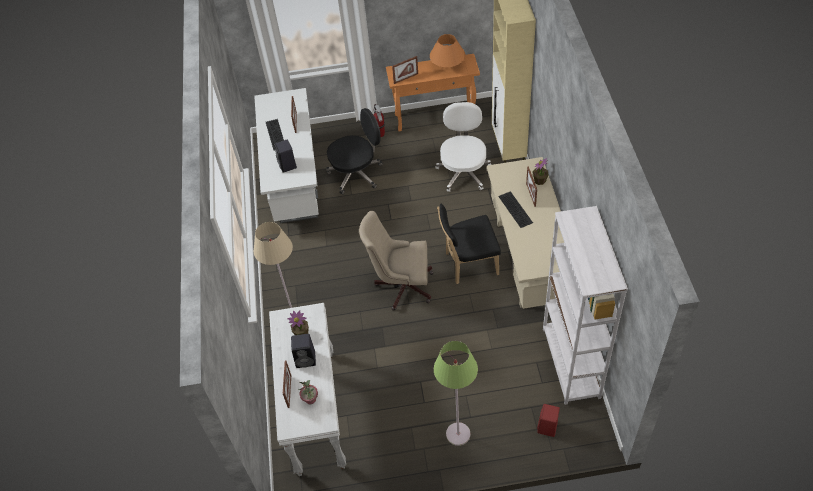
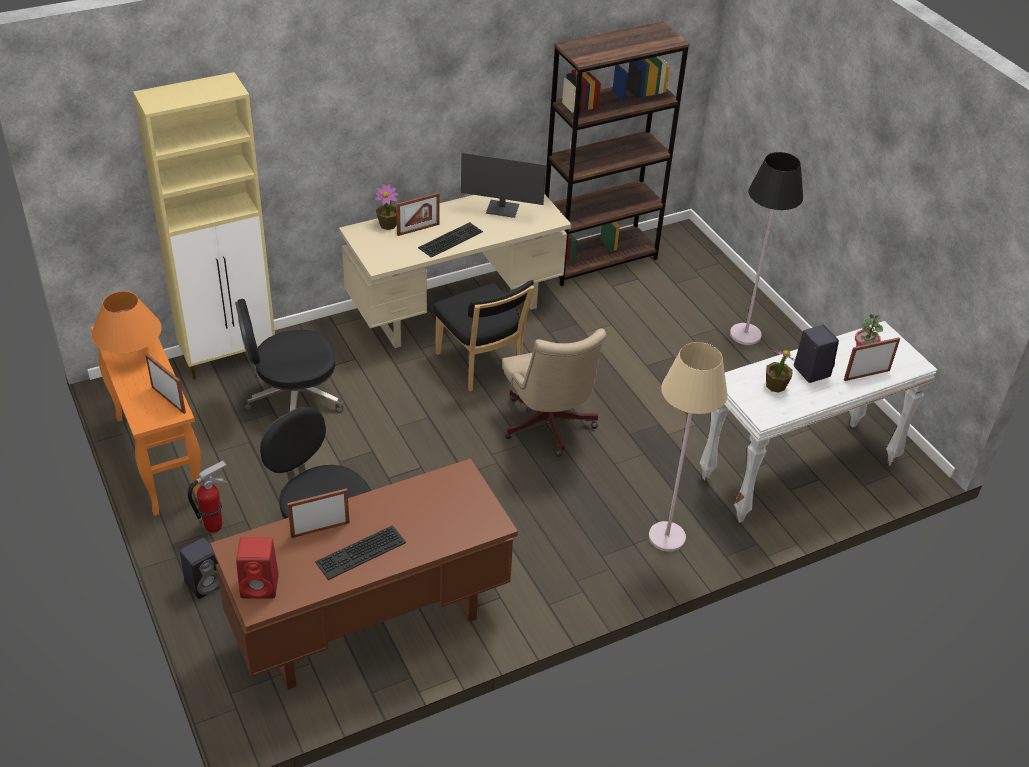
camera: 115 degrees left, 10 degrees down
white desk [254,88,319,224] -> brown desk [211,459,518,690]
black speaker [274,139,297,173] -> black speaker moved to [180,538,220,599]
green floor lamp [434,341,478,446] -> black floor lamp [730,152,803,345]
white office chair [435,102,491,192] -> black office chair [235,299,343,413]
red speaker [537,404,560,437] -> red speaker moved to [236,537,279,599]
white bookcase [543,206,628,405] -> brown bookcase [545,21,690,286]
none -> monitor [461,152,546,218]

